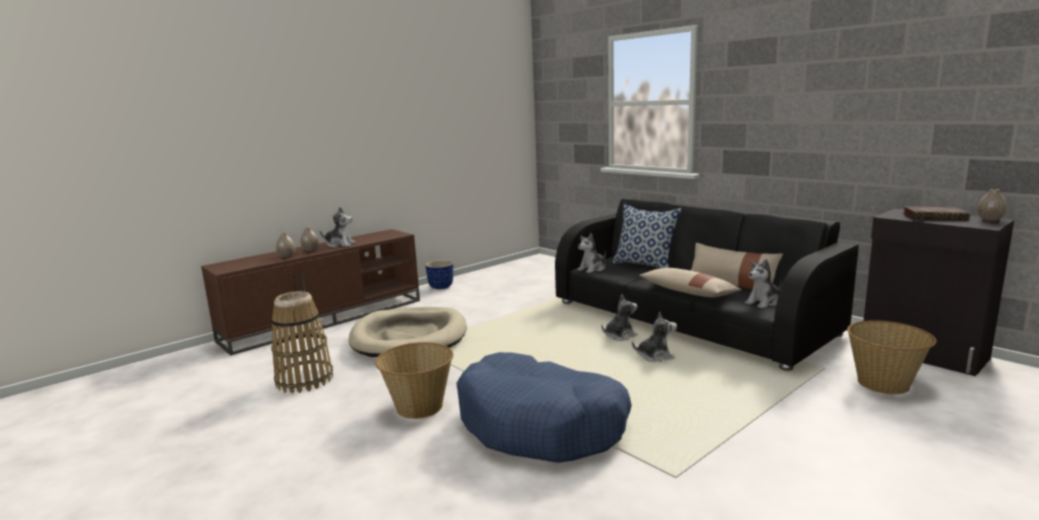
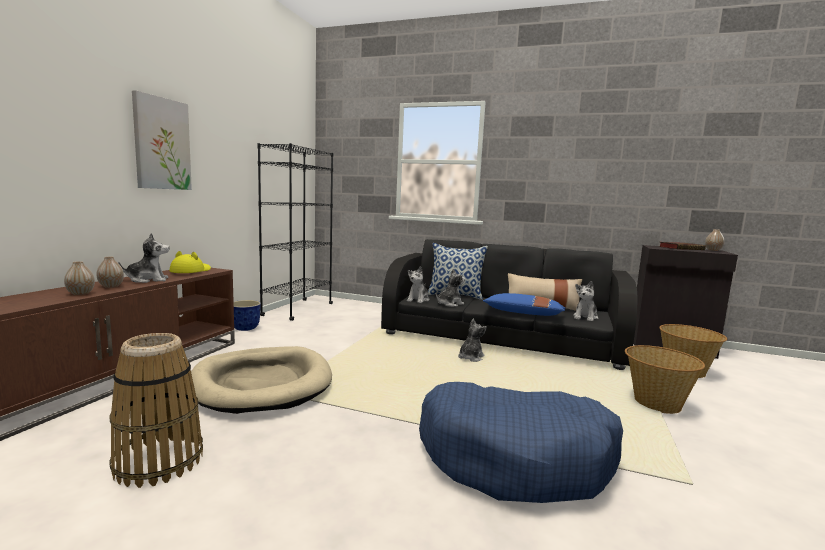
camera: 30 degrees left, 5 degrees down
basket [375,342,453,419] -> basket moved to [625,345,705,414]
plush toy [632,312,677,362] -> plush toy moved to [436,268,465,307]
beige pillow [640,268,742,298] -> blue pillow [483,293,565,316]
none -> picture [132,90,192,190]
none -> yellow hat [169,251,211,273]
none -> black bookcase [257,143,333,321]

